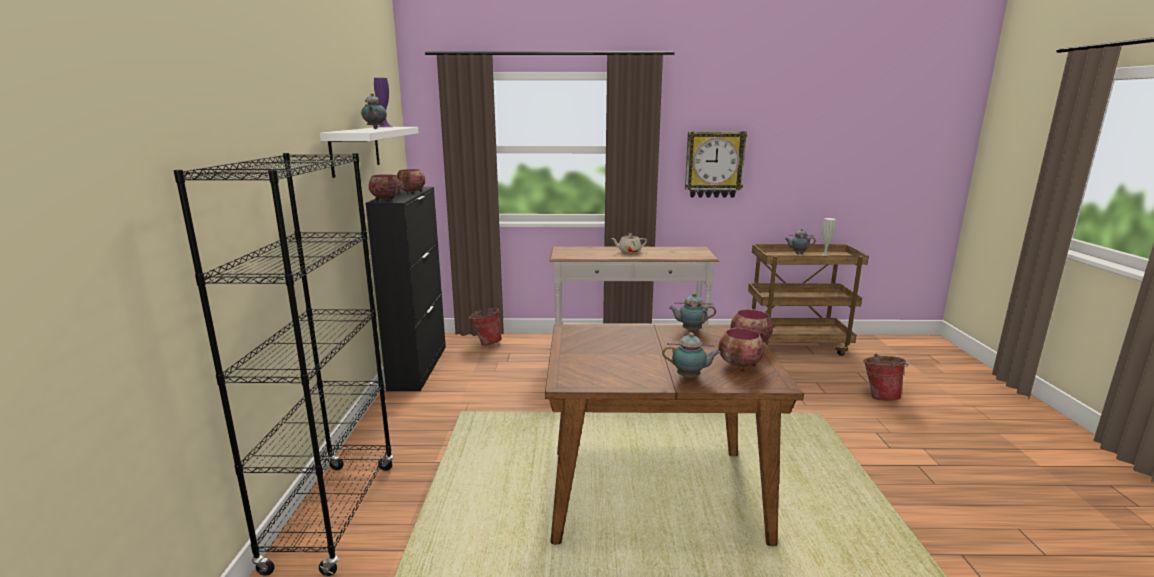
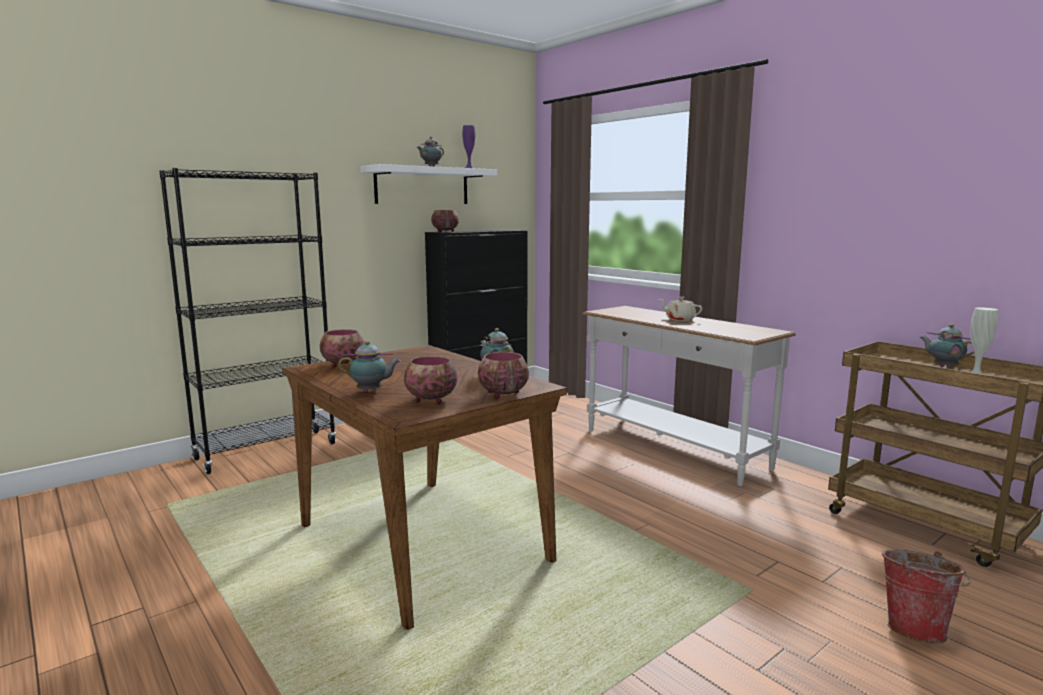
camera: 50 degrees right, 5 degrees down
bowl [396,169,425,193] -> bowl moved to [320,329,364,367]
bucket [469,308,502,346] -> none
teapot [662,333,721,378] -> teapot turned 60 degrees counterclockwise [338,341,401,392]
wall clock [685,131,747,198] -> none

